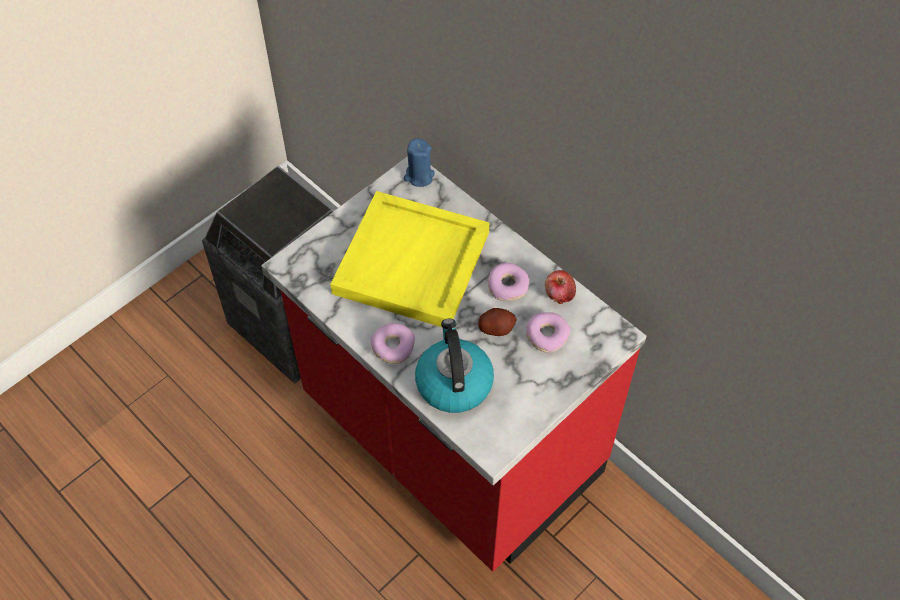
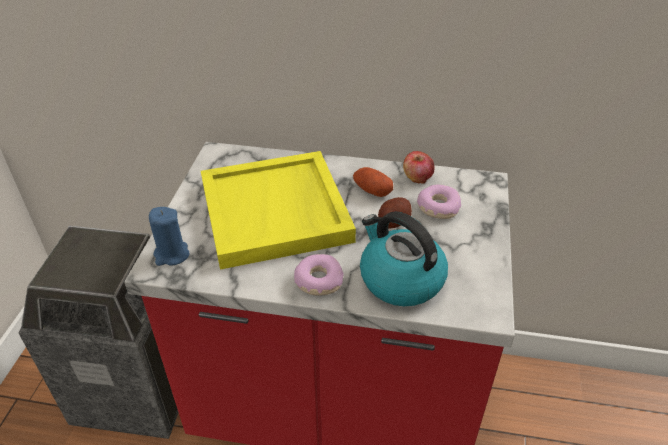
camera: 35 degrees left, 15 degrees down
blue candle [404,138,435,187] -> blue candle moved to [149,207,190,266]
donut [487,263,529,301] -> potato [353,167,393,197]

